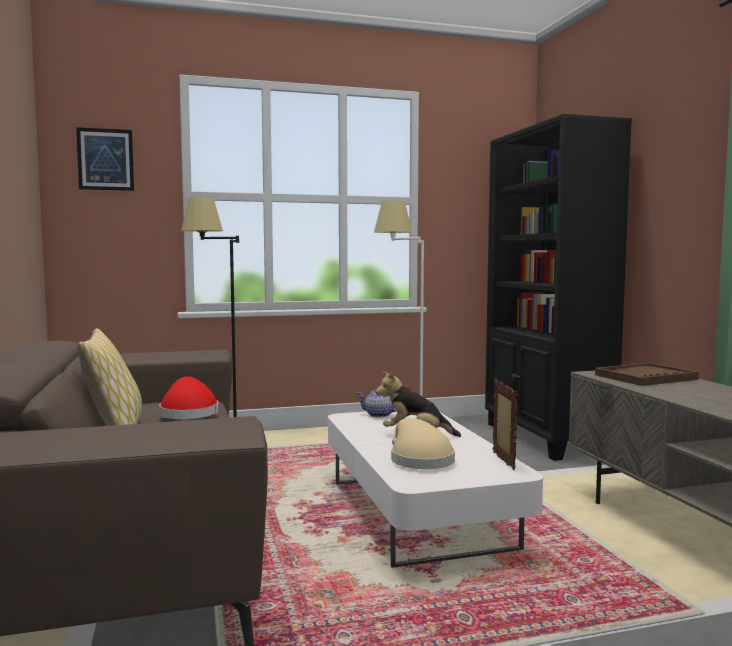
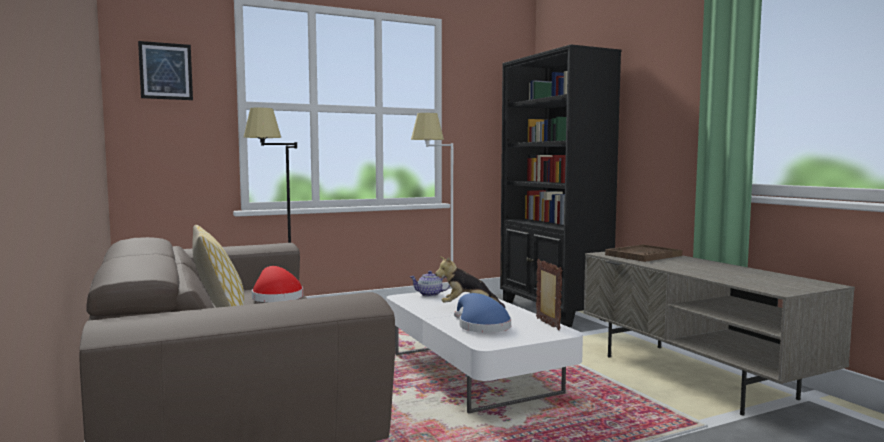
camera: 10 degrees left, 0 degrees up
beige hat [391,418,455,469] -> blue hat [454,293,511,333]

